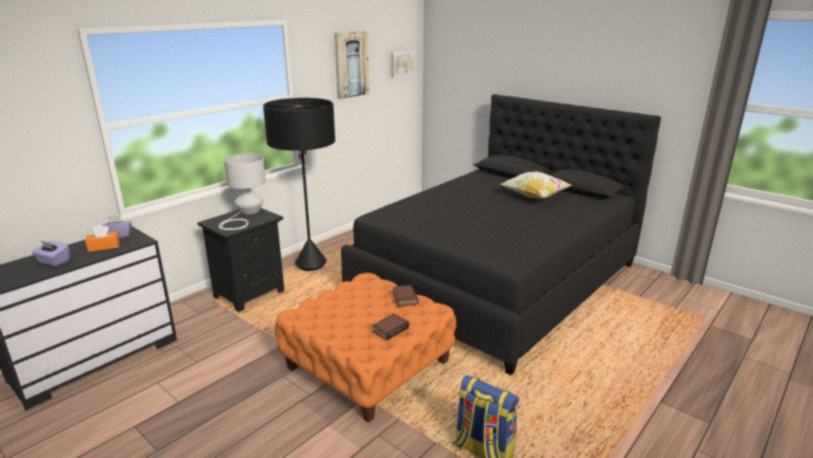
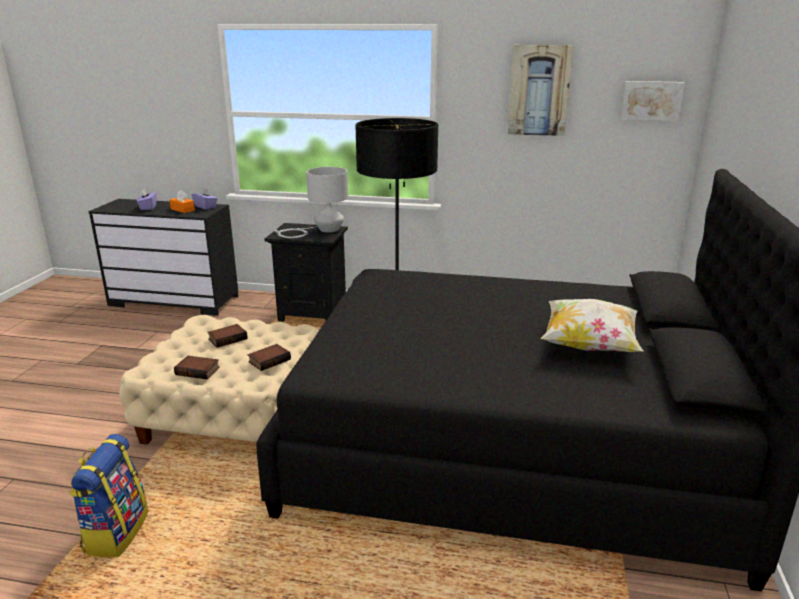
camera: 60 degrees right, 0 degrees up
orange ottoman [275,273,456,423] -> beige ottoman [119,315,319,445]
none -> book [207,324,248,348]

